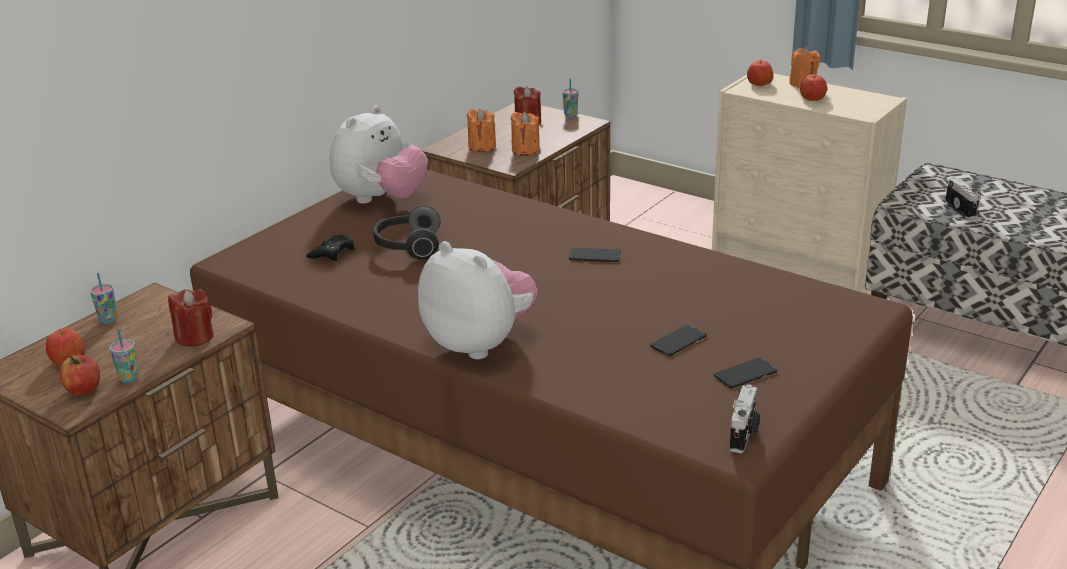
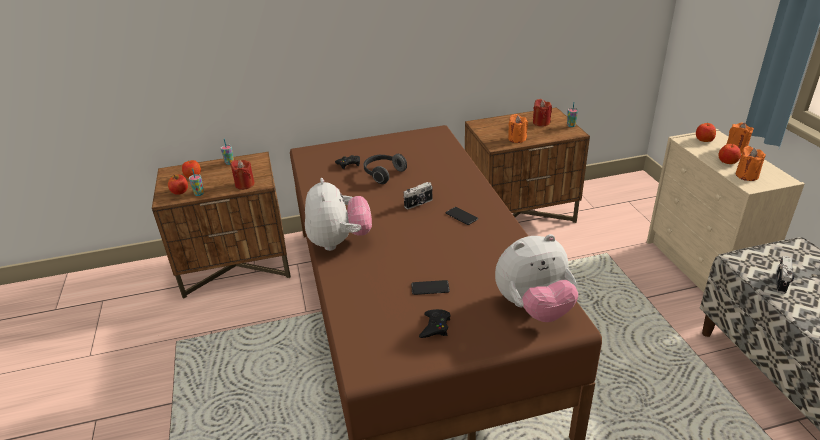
camera: 40 degrees right, 5 degrees up
plush toy [330,106,428,204] -> plush toy moved to [495,234,578,322]
orange candle [466,109,496,152] -> orange candle moved to [736,146,766,181]
phone [714,358,777,388] -> black game controller [419,309,450,338]
camera [730,384,760,453] -> camera moved to [403,182,433,209]

